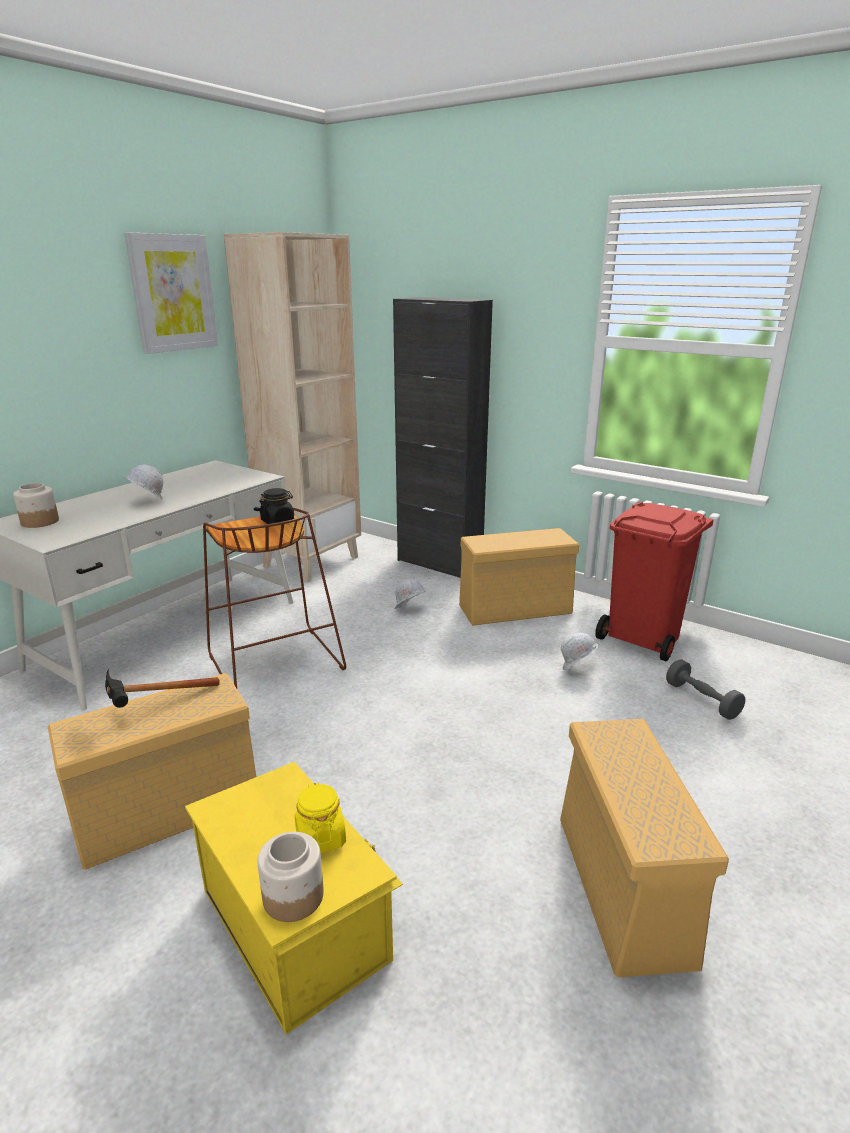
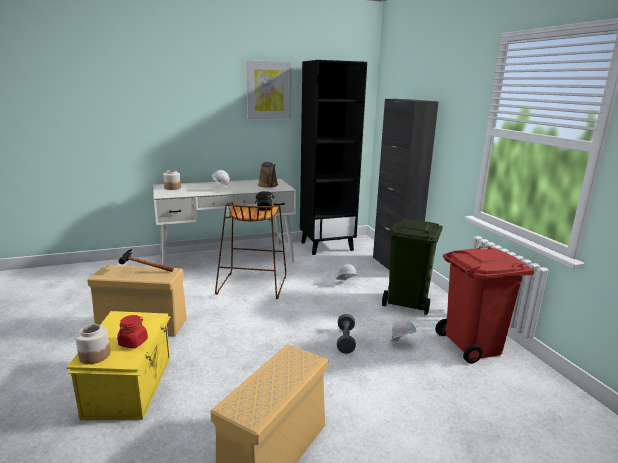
camera: 35 degrees right, 5 degrees down
beige bookcase [224,232,361,582] -> black bookcase [300,60,367,255]
yellow jar [295,783,346,853] -> red jar [117,315,148,349]
beige storage box [459,528,579,625] -> green trash can [382,219,443,315]
grey dumbbell [666,659,745,720] -> grey dumbbell moved to [337,314,356,354]
none -> brown watering can [258,162,278,188]

